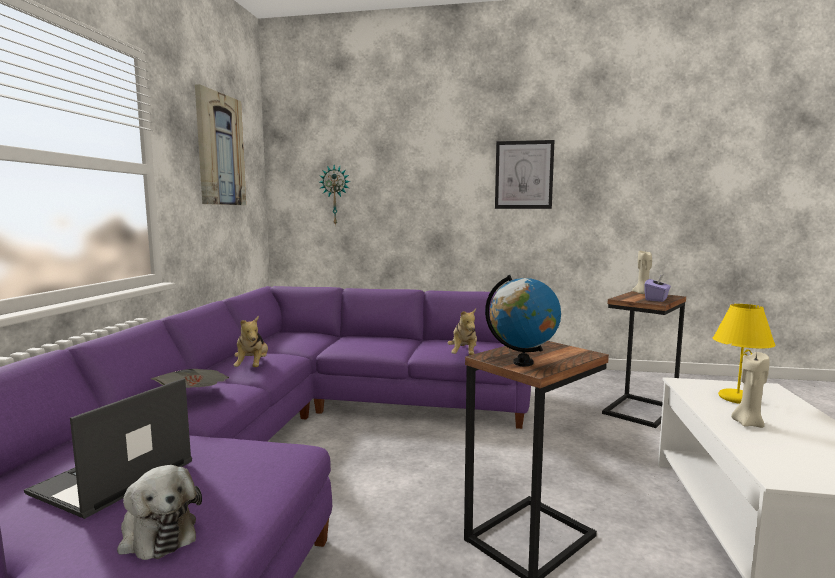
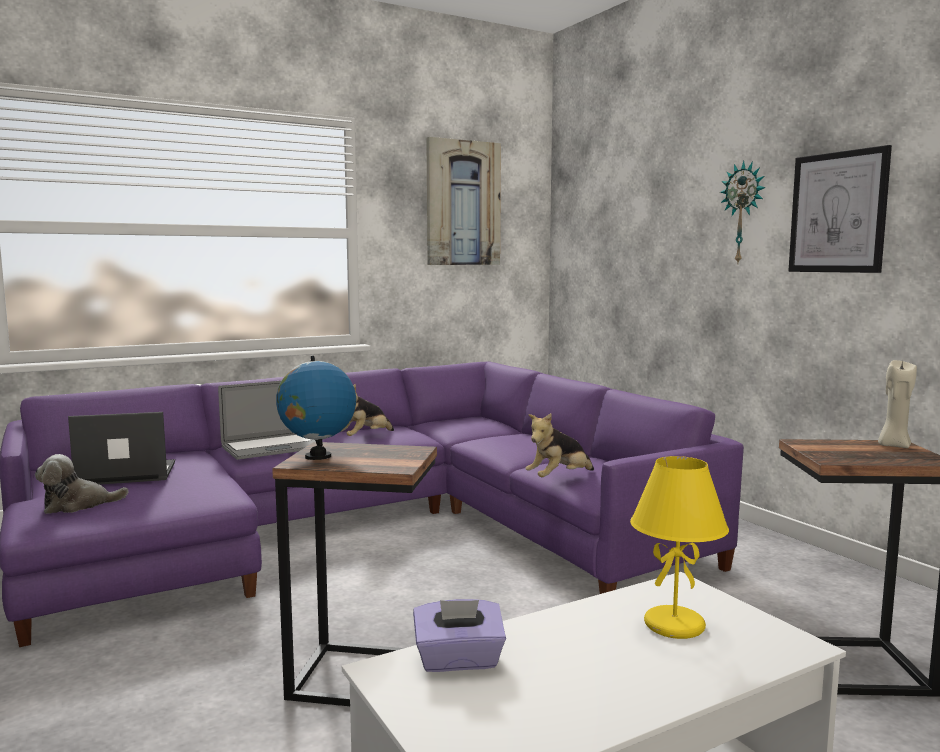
camera: 50 degrees right, 0 degrees up
plush toy [117,465,202,560] -> plush toy turned 60 degrees clockwise [35,454,129,514]
newspaper [151,369,229,388] -> laptop [218,380,316,460]
wall clock [319,165,350,226] -> wall clock moved to [720,160,766,263]
purple tissue box [644,274,671,302] -> purple tissue box moved to [413,599,506,672]
beige candle [731,352,770,428] -> none

